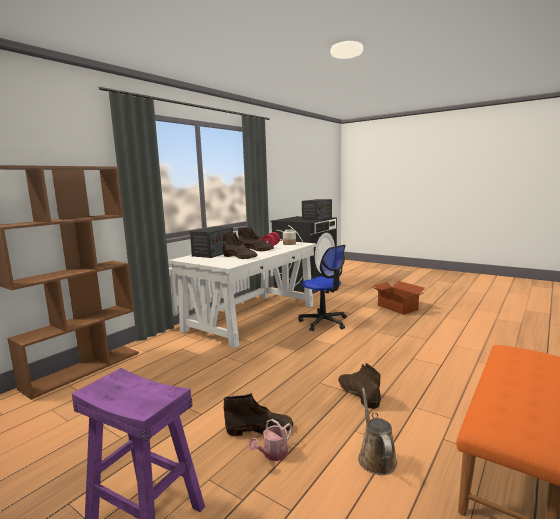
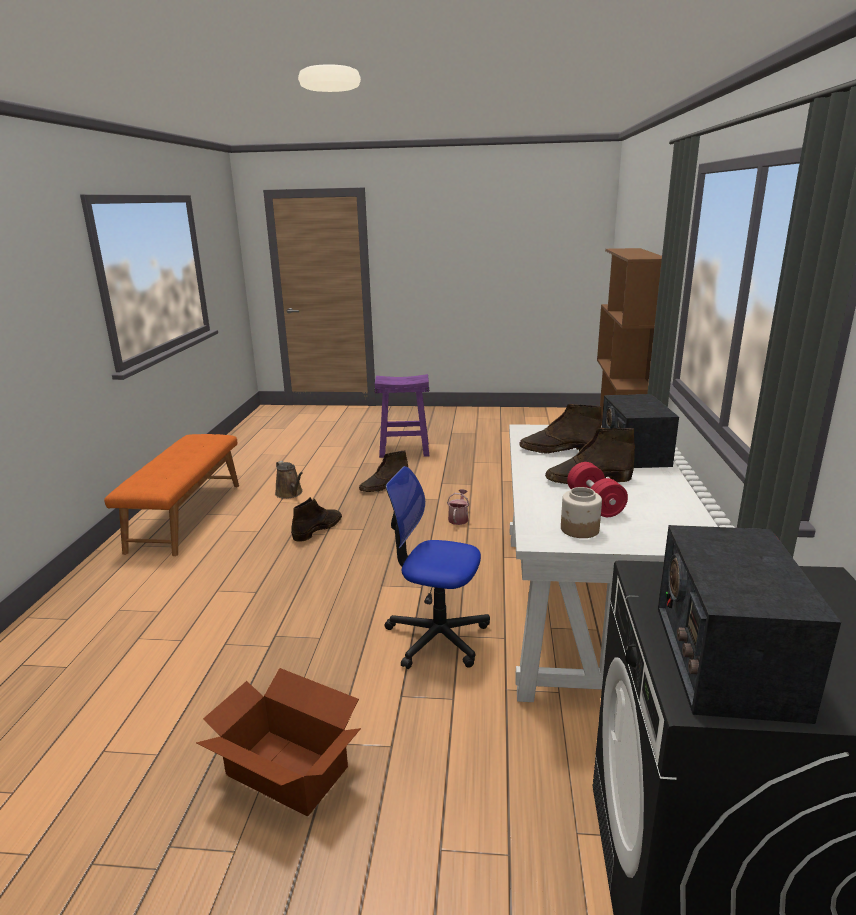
camera: 150 degrees right, 10 degrees up
watering can [248,419,292,461] -> watering can moved to [447,489,470,525]
brown boot [338,363,381,409] -> brown boot turned 90 degrees counterclockwise [291,497,342,542]

